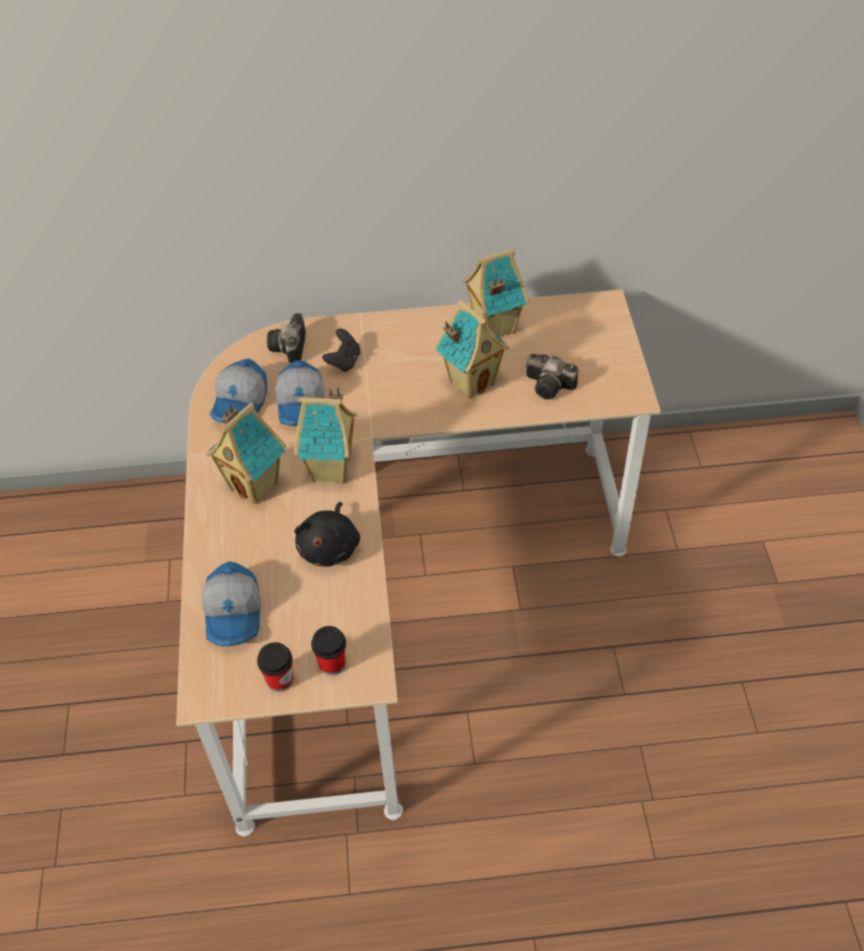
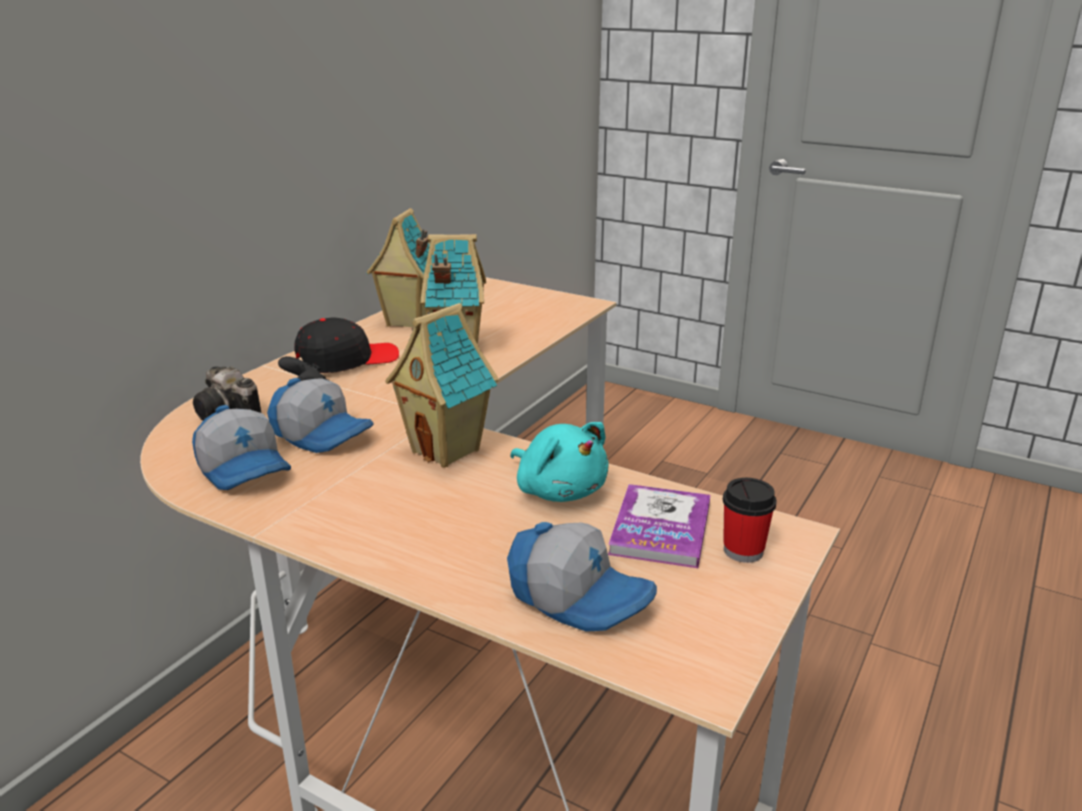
camera: 55 degrees left, 25 degrees down
toy house [206,402,286,504] -> none
cup [257,642,293,692] -> none
black plush toy [294,502,360,567] -> turquoise plush toy [510,422,609,502]
camera [526,354,579,399] -> none
none -> black cap [294,318,399,373]
none -> book [608,484,710,568]

